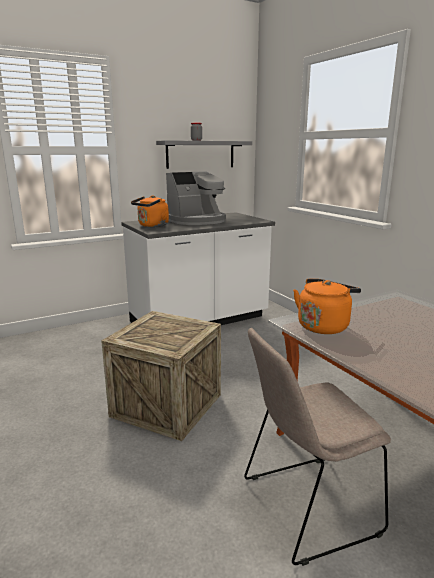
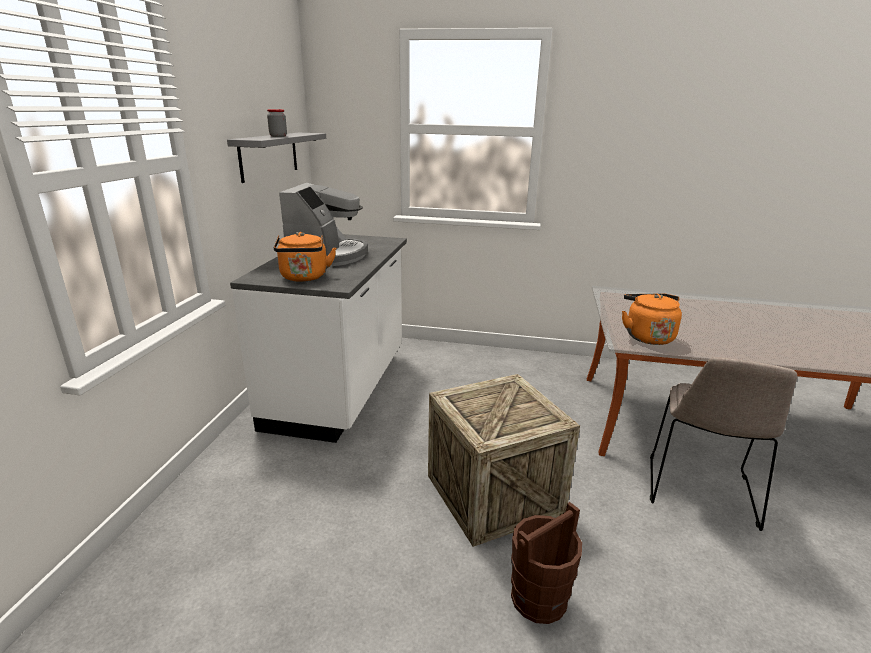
camera: 50 degrees left, 5 degrees up
none -> brown bucket [511,502,582,624]

